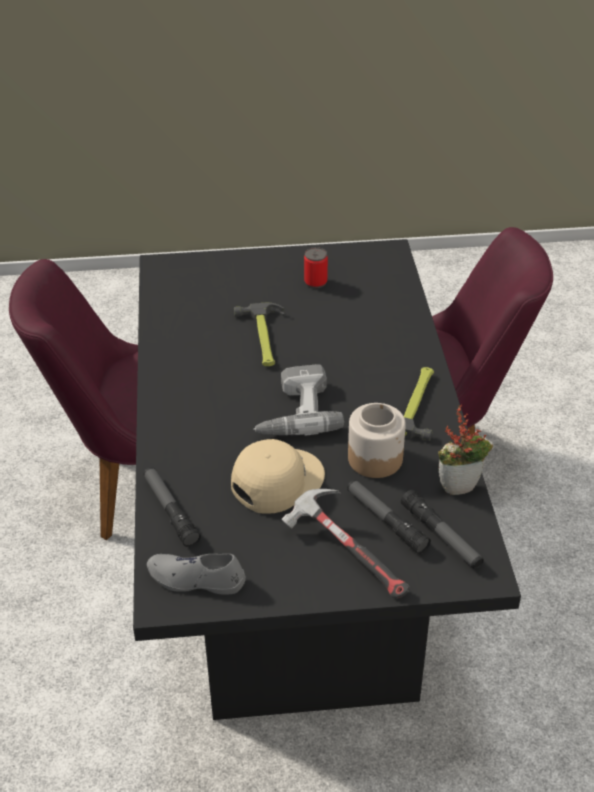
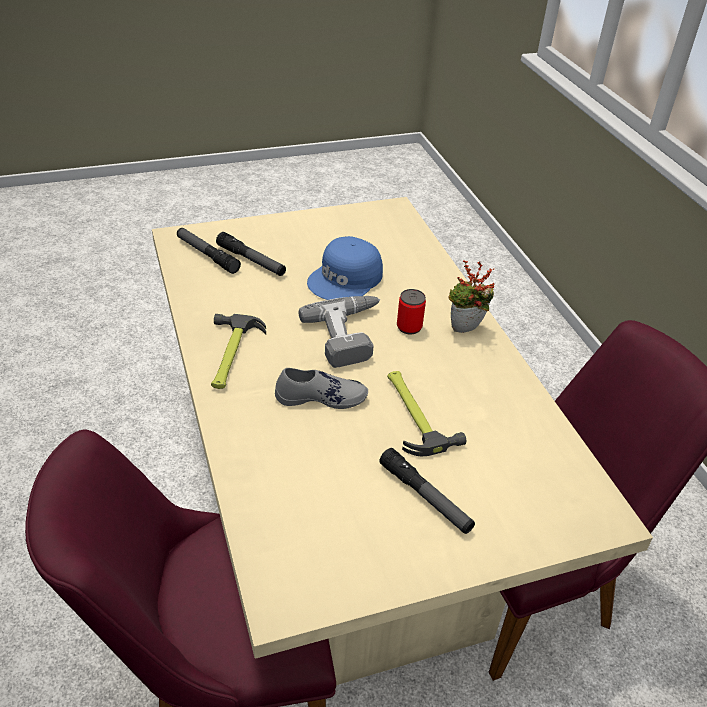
camera: 165 degrees right, 0 degrees up
black dining table [133,239,521,720] -> beige dining table [152,197,653,685]
flashlight [144,467,201,547] -> flashlight moved to [379,448,475,534]
grey shoe [147,554,246,595] -> grey shoe moved to [275,368,368,409]
beige cap [231,439,325,514] -> blue cap [307,236,383,300]
hammer [282,489,409,598] -> none
can [304,247,328,288] -> can moved to [397,289,426,335]
jar [348,403,406,478] -> none
potted plant [438,405,493,495] -> potted plant moved to [448,261,495,333]

